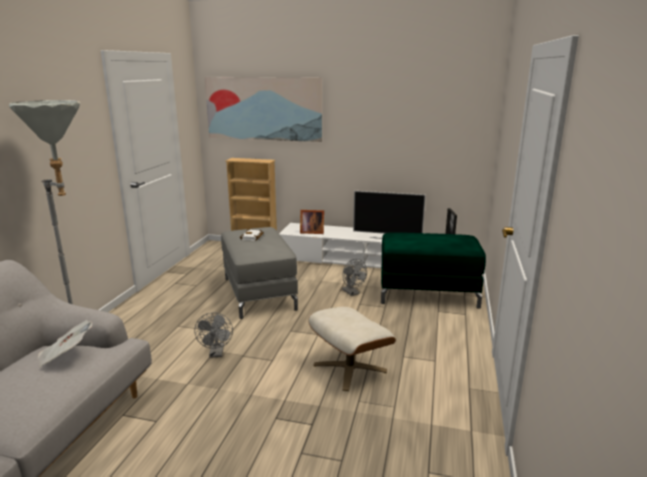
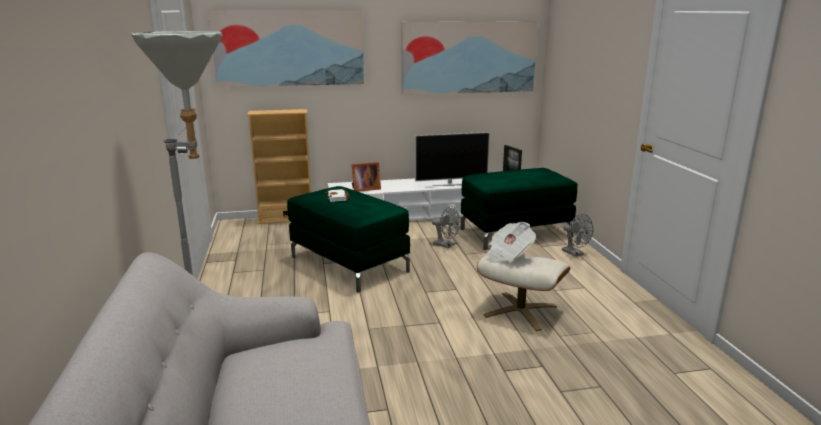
camera: 25 degrees left, 0 degrees up
newspaper [38,320,92,367] -> newspaper moved to [485,222,536,262]
grey fan [194,312,233,358] -> grey fan moved to [562,214,593,257]
grey ottoman [221,227,298,319] -> green ottoman [287,186,410,293]
none -> picture [401,21,538,95]

